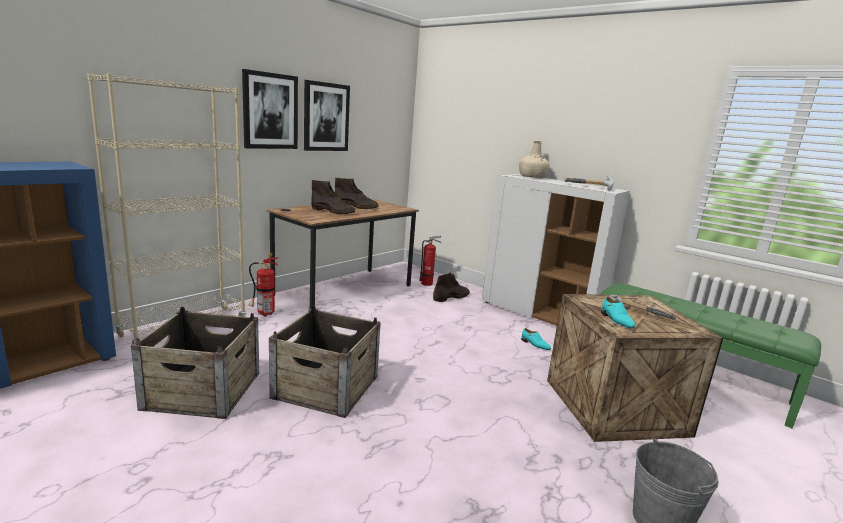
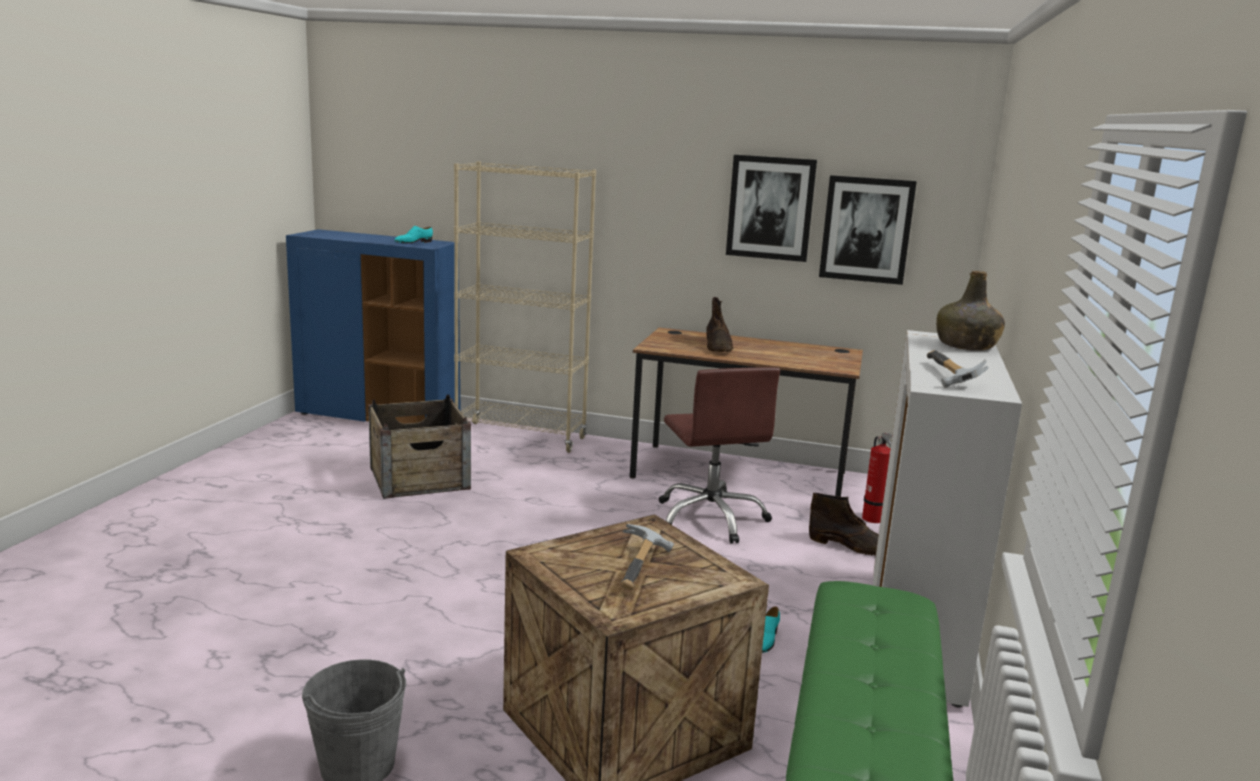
camera: 65 degrees right, 0 degrees up
picture [242,69,298,149] -> picture moved to [819,175,917,285]
fire extinguisher [249,252,278,316] -> none
crate [269,305,381,418] -> none
brown boot [335,178,379,209] -> none
beige bottle [519,141,550,178] -> green bottle [936,271,1005,351]
turquoise shoe [601,297,635,328] -> turquoise shoe moved to [394,226,433,243]
none -> brown office chair [659,367,780,544]

